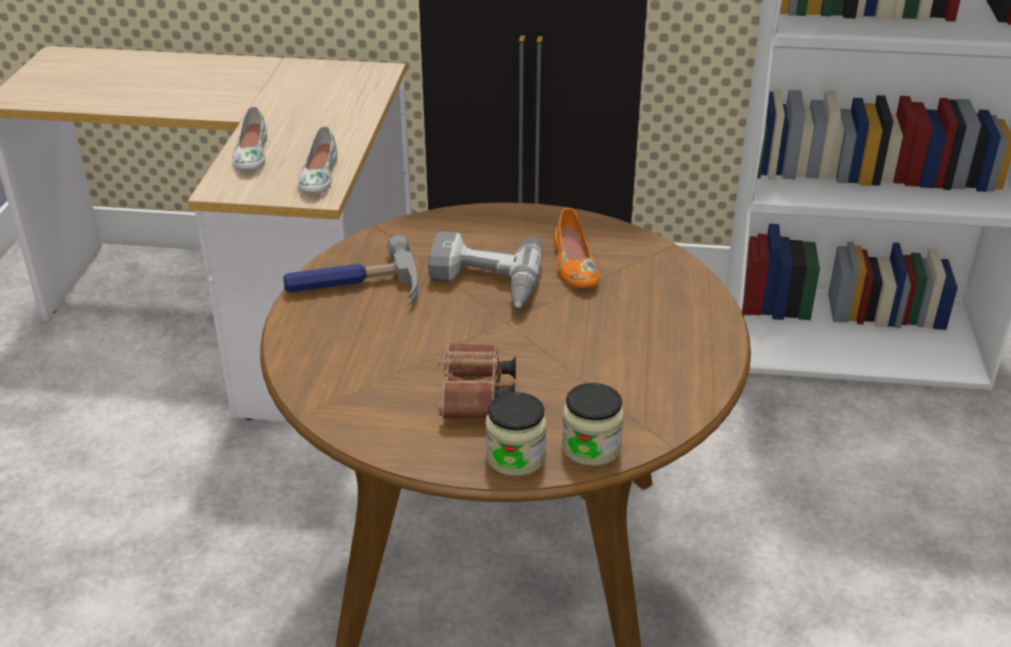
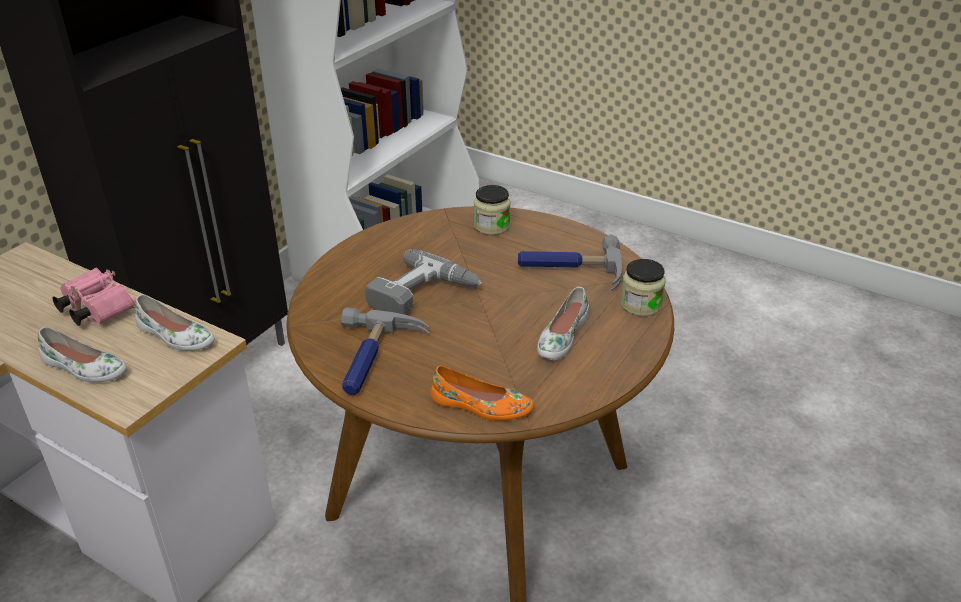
camera: 65 degrees left, 0 degrees up
brown binoculars [438,343,516,418] -> white shoe [537,287,589,360]
jar [486,392,547,476] -> jar moved to [474,185,511,235]
orange shoe [554,208,599,288] -> orange shoe moved to [431,365,534,421]
none -> pink binoculars [52,268,135,326]
none -> hammer [518,235,622,290]

